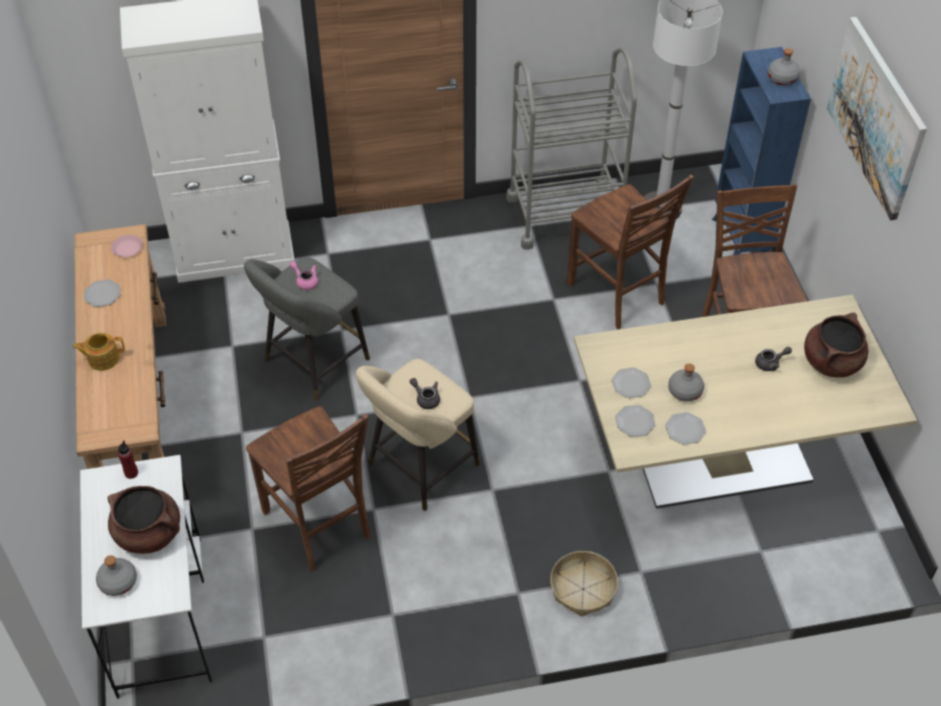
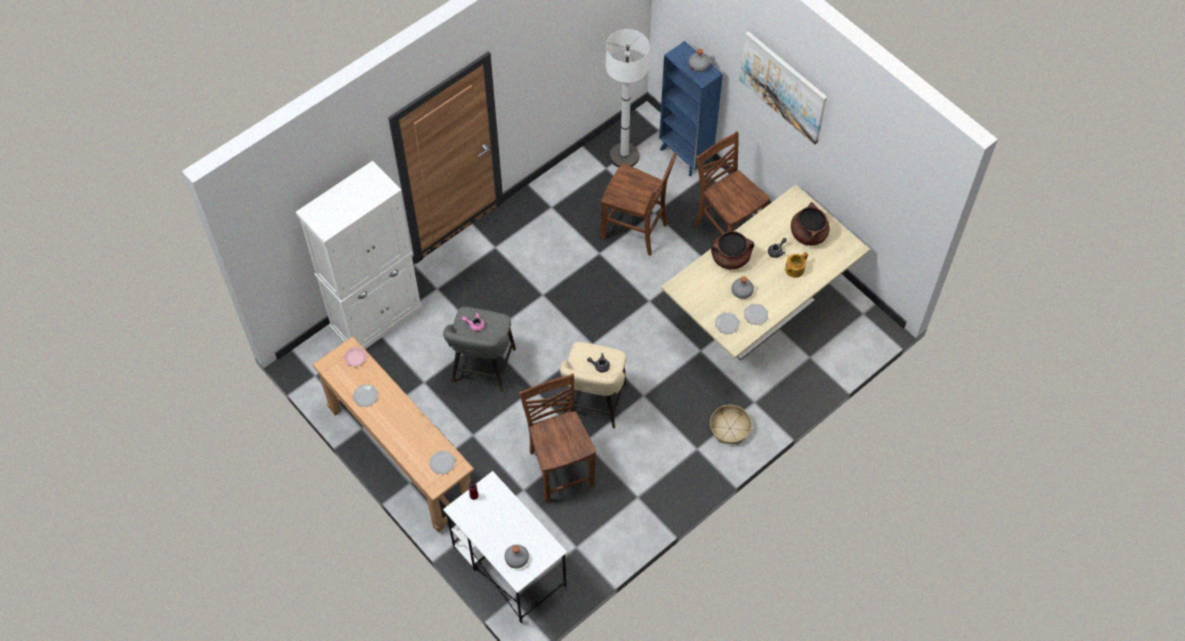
camera: 30 degrees left, 10 degrees up
teapot [73,333,125,371] -> teapot moved to [785,252,808,278]
brown cooking pot [108,486,180,554] -> brown cooking pot moved to [711,231,754,270]
brown chair [246,406,371,571] -> brown chair turned 135 degrees counterclockwise [519,374,596,503]
grey cart [506,48,637,250] -> none
plate [612,368,651,398] -> plate moved to [429,451,455,474]

